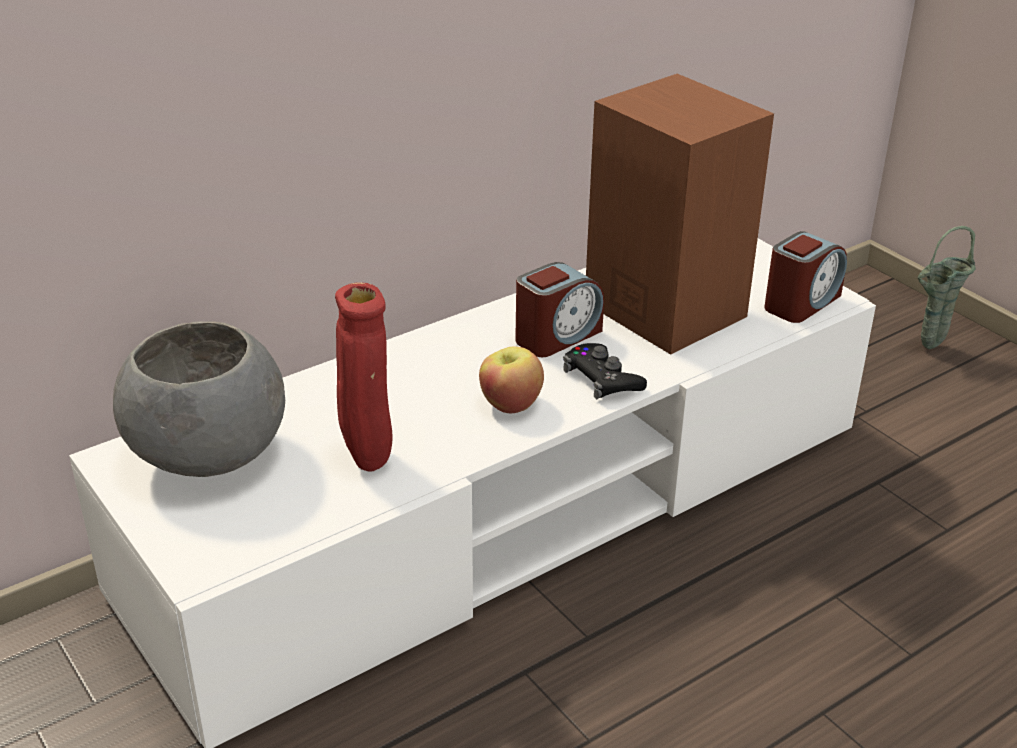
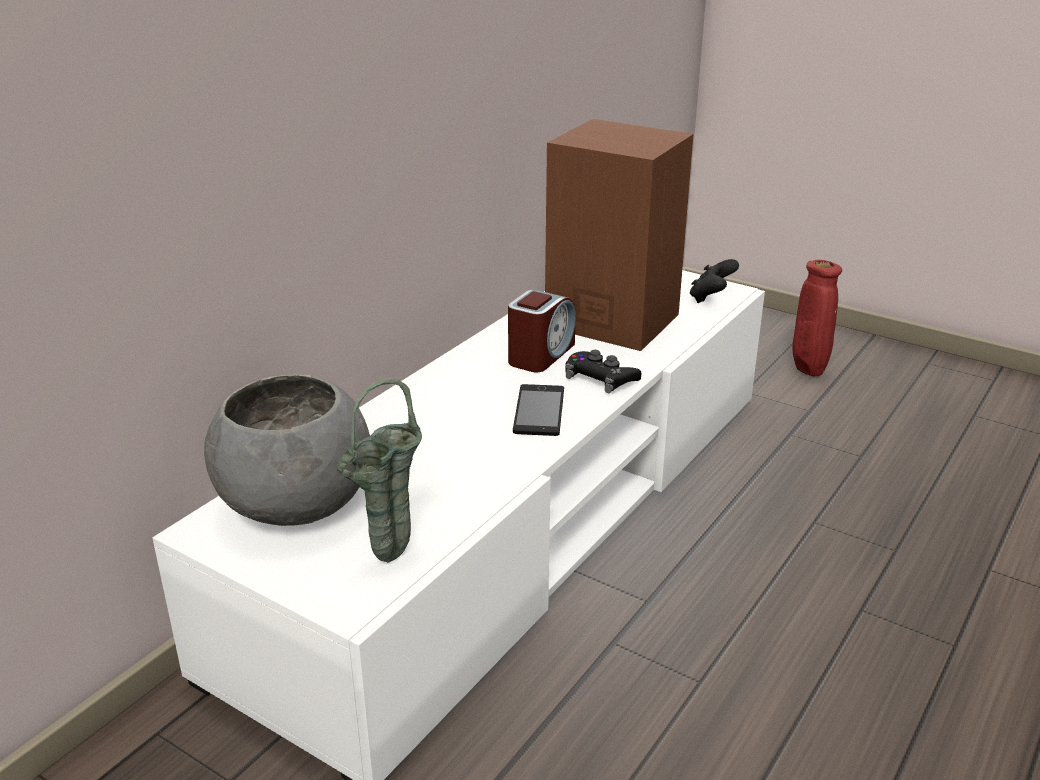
camera: 20 degrees left, 5 degrees down
red vase [335,282,392,472] -> red vase moved to [793,260,842,376]
apple [479,346,544,413] -> phone [513,384,564,436]
alarm clock [764,231,847,323] -> black game controller [690,259,739,303]
green vase [918,226,976,349] -> green vase moved to [337,378,422,563]

